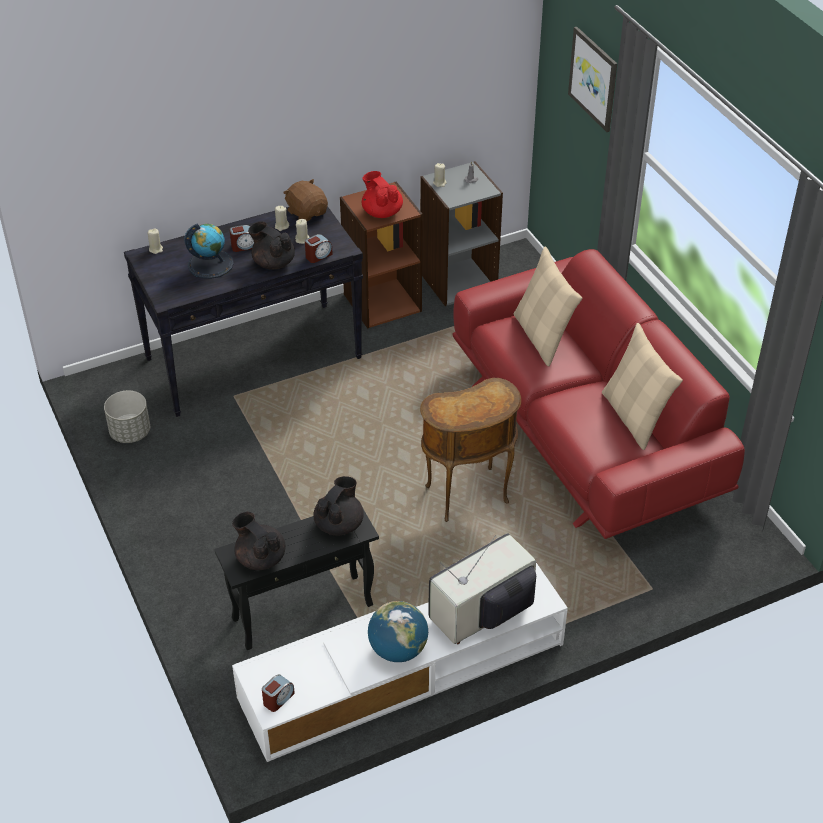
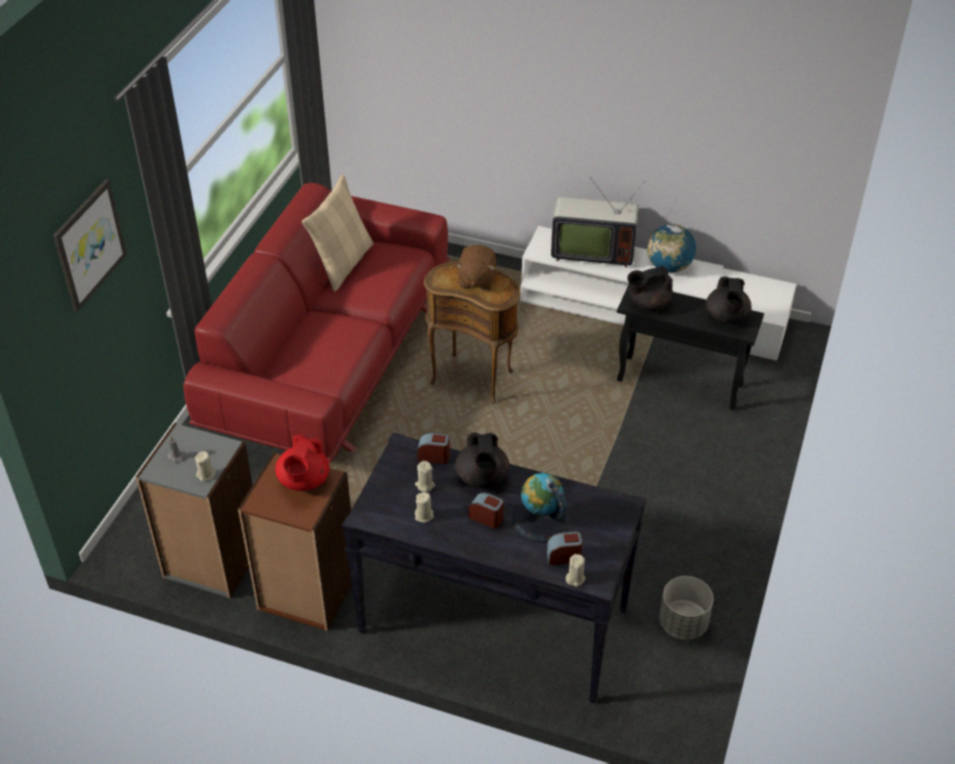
camera: 135 degrees left, 0 degrees up
alarm clock [262,674,295,712] -> alarm clock moved to [547,531,583,565]
brown plush toy [283,179,328,221] -> brown plush toy moved to [455,245,496,290]
beige pillow [514,246,582,366] -> none

